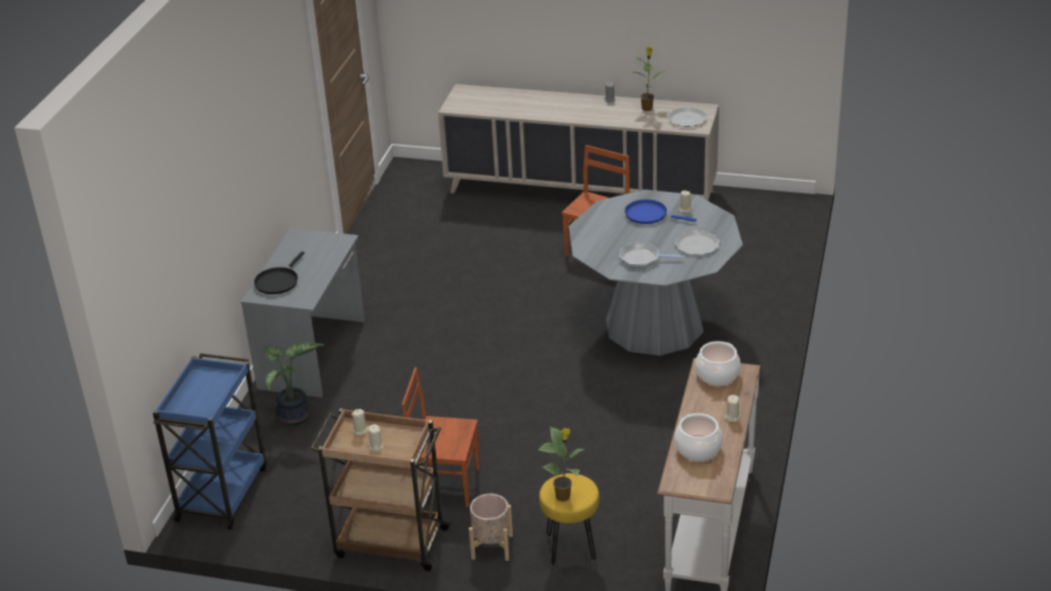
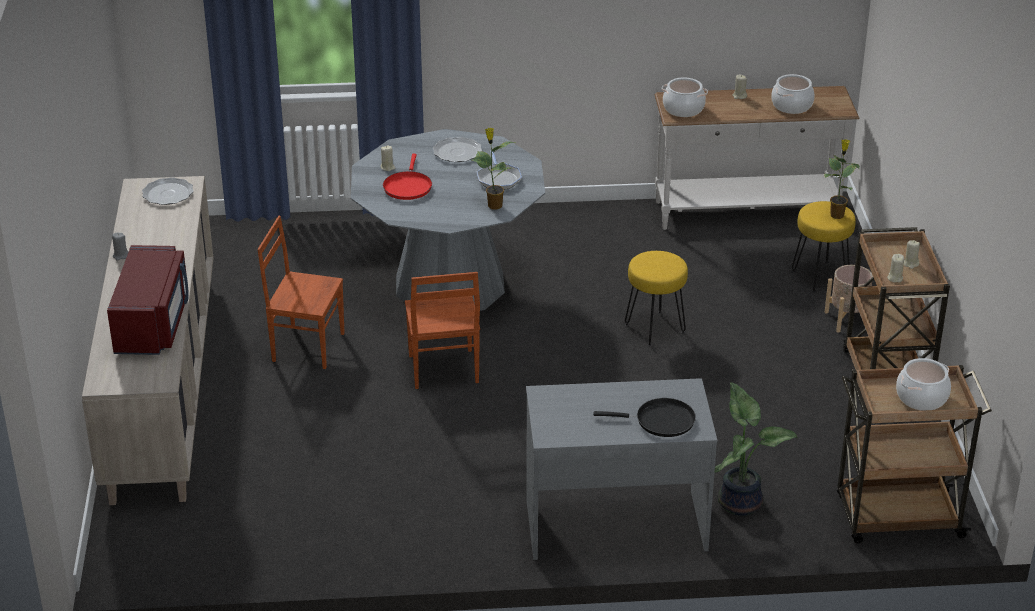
camera: 110 degrees left, 0 degrees up
blue cart [153,353,267,530] -> brown cart [837,365,992,543]
brown chair [402,367,480,507] -> brown chair moved to [405,272,480,389]
blue frying pan [625,199,696,224] -> red frying pan [383,154,432,200]
potted plant [628,47,668,111] -> potted plant moved to [472,128,514,210]
none -> red microwave [107,245,189,355]
none -> yellow stool [625,251,688,346]
none -> cooking pot [896,358,951,411]

